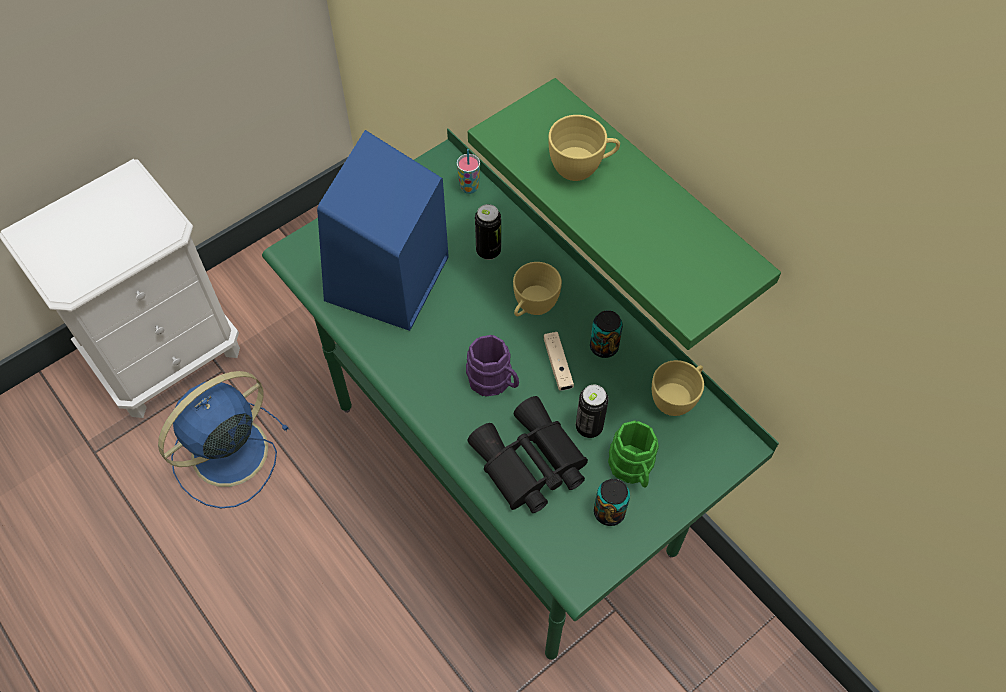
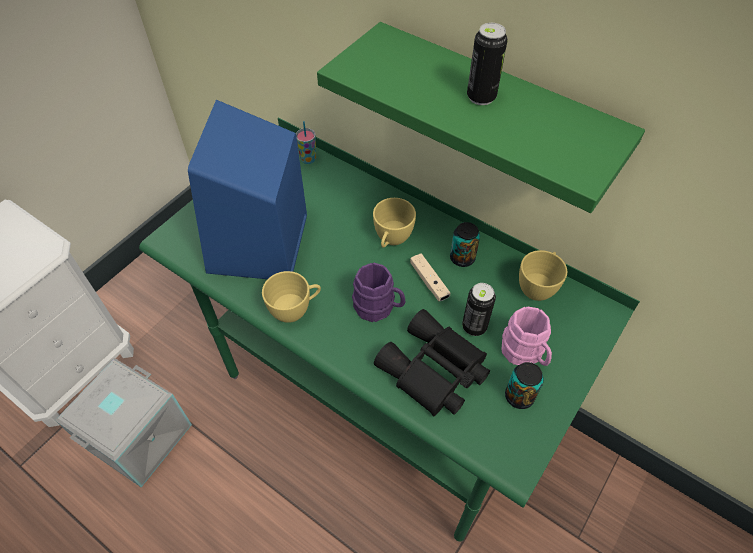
camera: 15 degrees left, 5 degrees down
blue fan [158,371,289,508] -> grey storage box [55,358,192,487]
can [475,204,501,260] -> can moved to [467,23,508,105]
yellow cup [548,115,620,181] -> yellow cup moved to [262,271,321,323]
green mug [608,421,659,488] -> pink mug [501,306,552,366]

